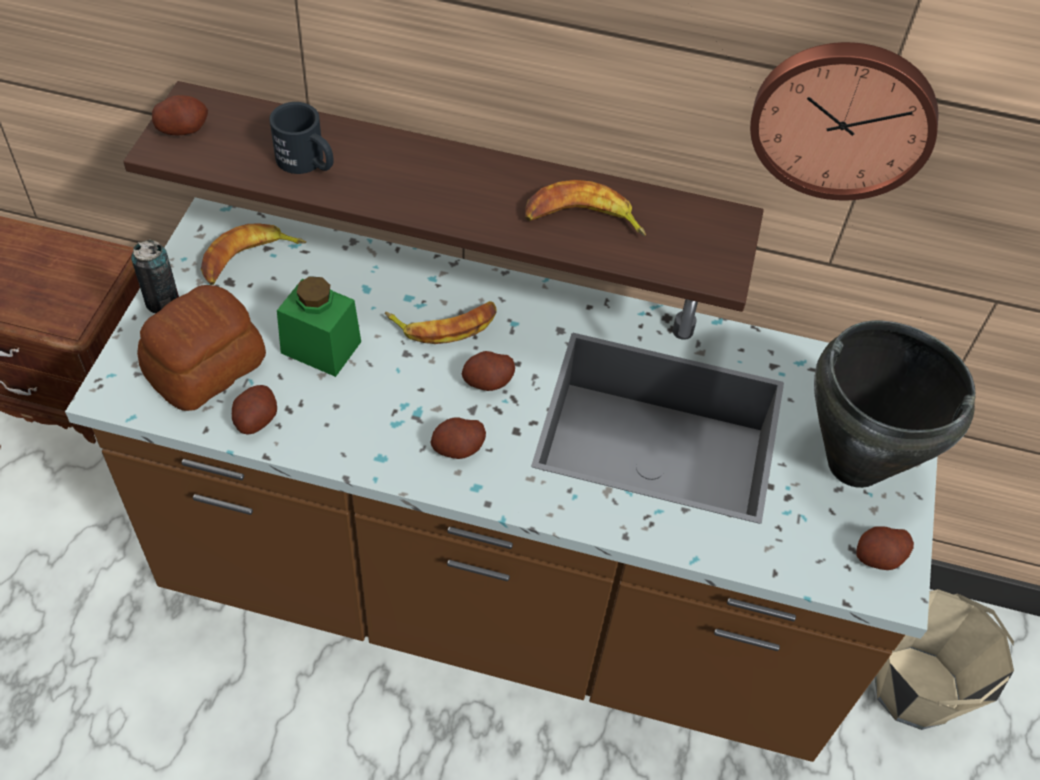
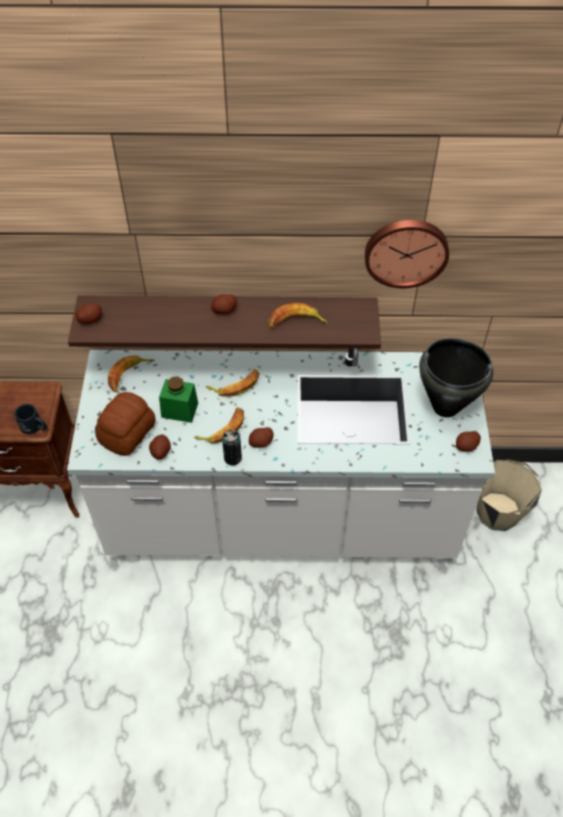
camera: 10 degrees left, 0 degrees up
brown counter [65,197,938,762] -> white counter [67,349,495,558]
can [131,240,179,313] -> can moved to [222,430,242,465]
black mug [269,102,334,174] -> black mug moved to [14,403,47,434]
potato [462,351,515,391] -> potato moved to [211,294,237,314]
none -> banana [194,407,244,444]

